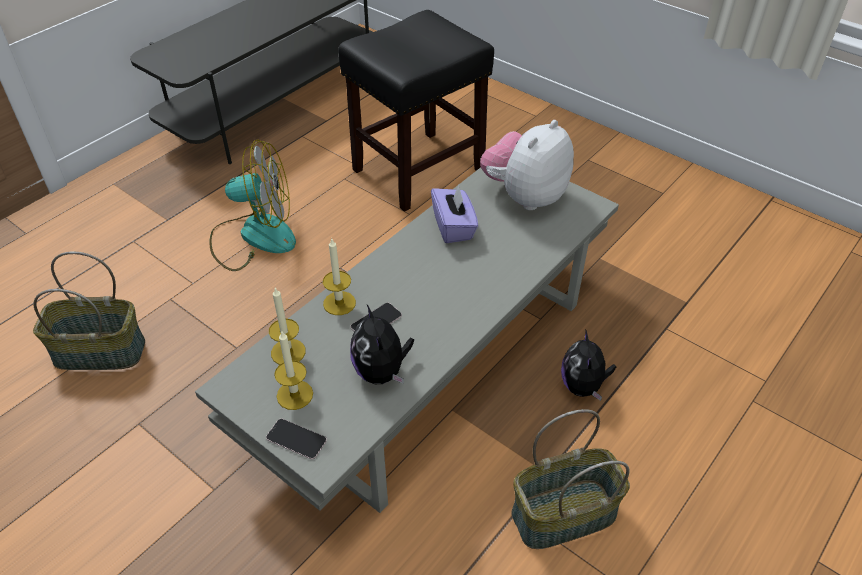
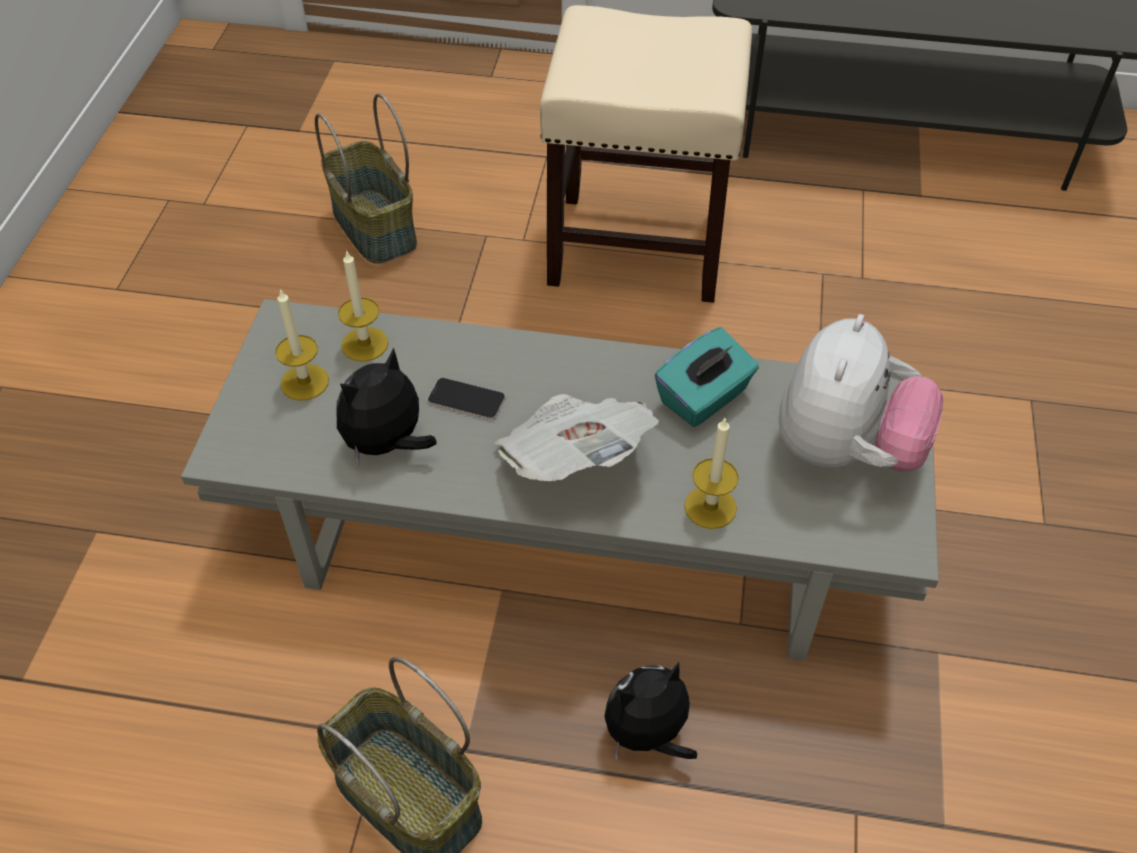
camera: 60 degrees right, 5 degrees up
fan [209,140,296,271] -> beige stool [540,5,752,303]
phone [266,418,327,459] -> none
candle [323,239,356,315] -> candle moved to [684,418,739,529]
black stool [338,10,494,212] -> none
purple tissue box [431,185,478,243] -> turquoise tissue box [655,328,759,427]
plush toy [480,120,574,210] -> plush toy turned 105 degrees clockwise [779,314,943,472]
none -> newspaper [494,394,659,481]

